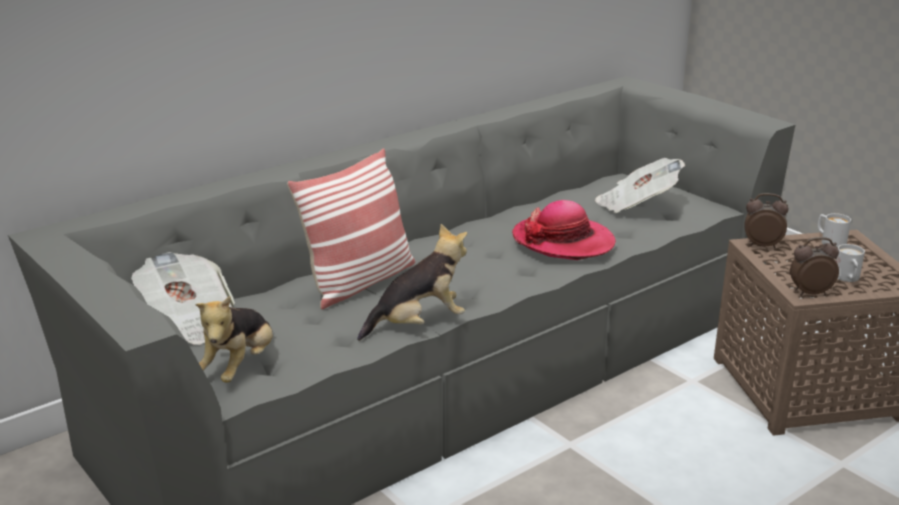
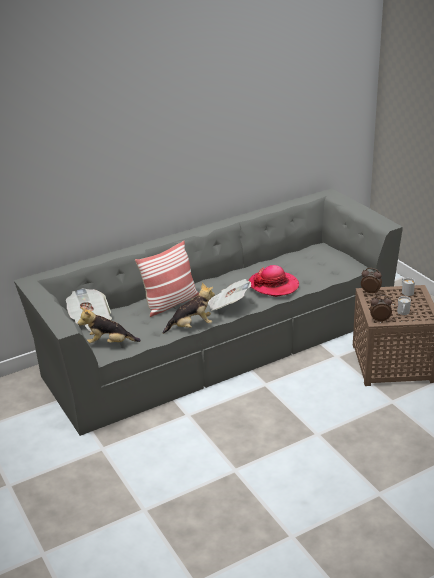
camera: 10 degrees right, 5 degrees up
plush toy [195,296,273,383] -> plush toy turned 60 degrees clockwise [77,307,141,343]
newspaper [595,158,685,213] -> newspaper moved to [208,279,251,311]

